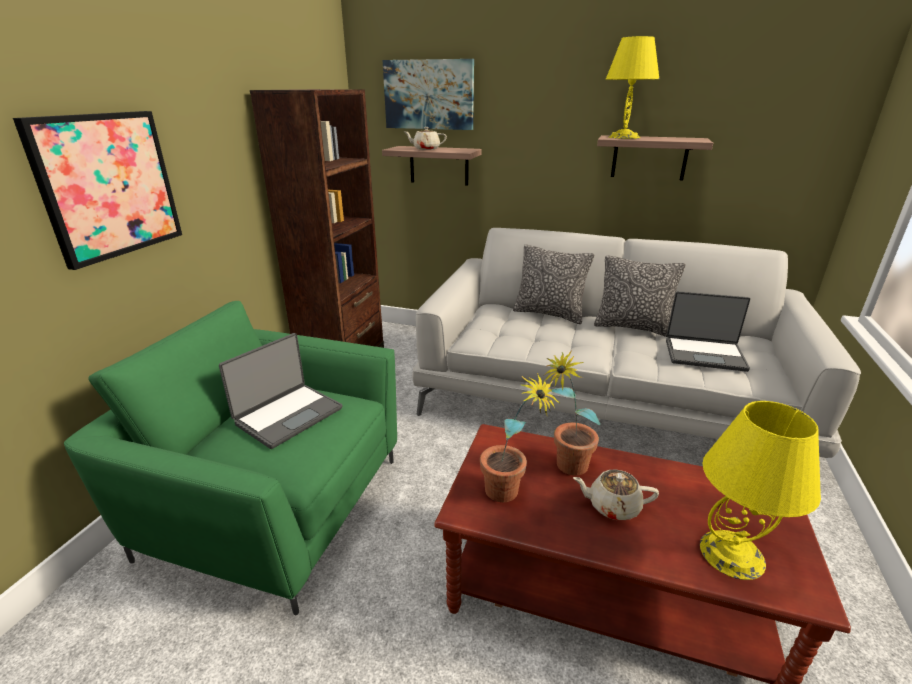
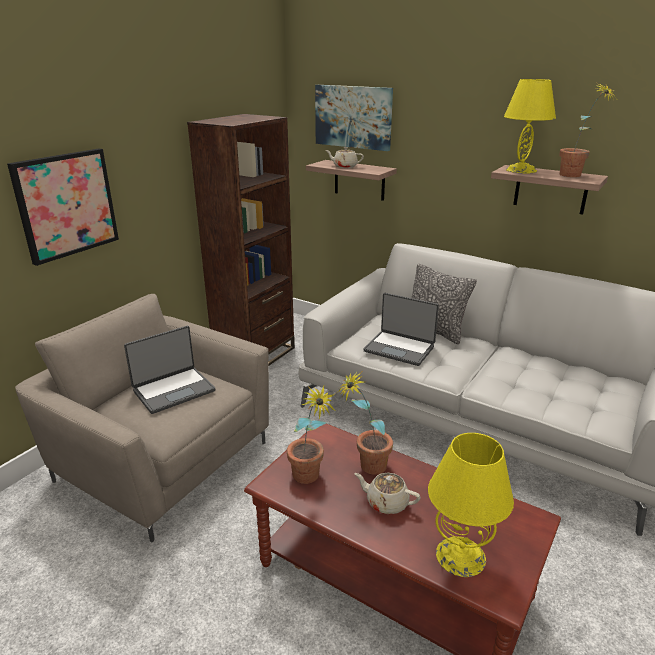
camera: 15 degrees right, 0 degrees up
green armchair [64,301,397,615] -> beige armchair [15,294,269,542]
pillow [594,255,686,337] -> none
laptop [666,291,750,372] -> laptop moved to [363,293,439,366]
none -> potted plant [559,82,616,177]

